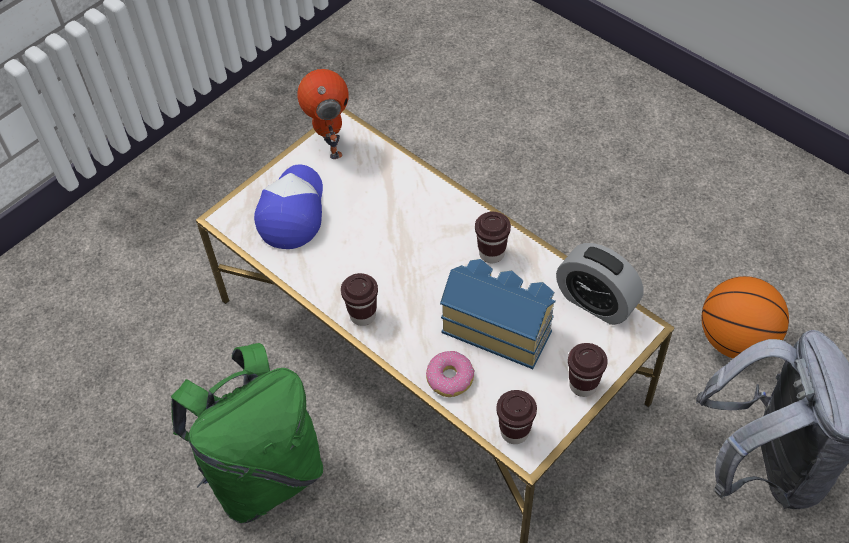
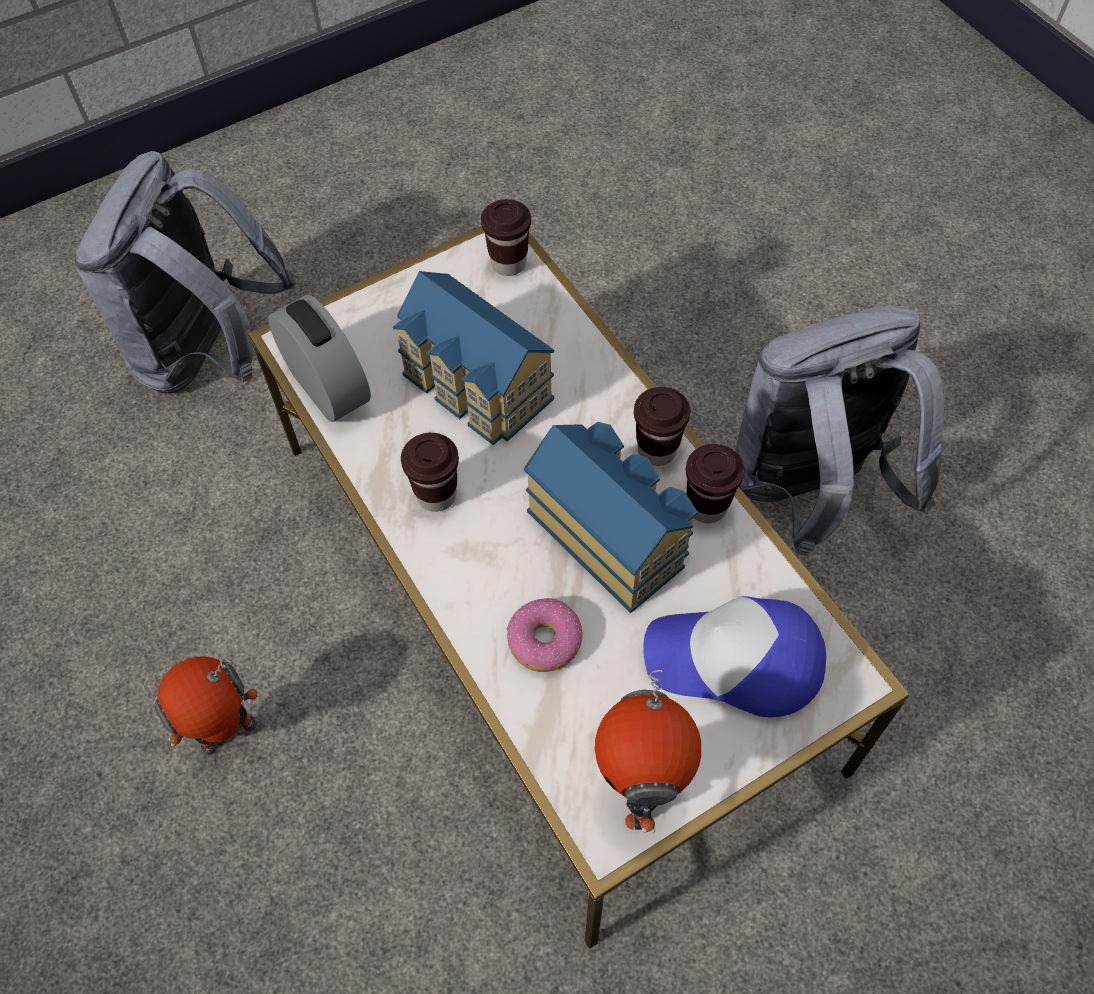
camera: 165 degrees left, 5 degrees up
green backpack [171,343,323,523] -> grey backpack [735,305,944,555]
cap [254,164,323,249] -> cap turned 75 degrees clockwise [643,596,826,717]
donut [426,351,474,397] -> donut moved to [507,598,583,672]
brown cup [568,343,608,397] -> brown cup moved to [686,444,745,523]
basketball [701,276,789,358] -> none
none -> toy robot [155,656,260,755]
none -> toy house [524,422,698,613]

